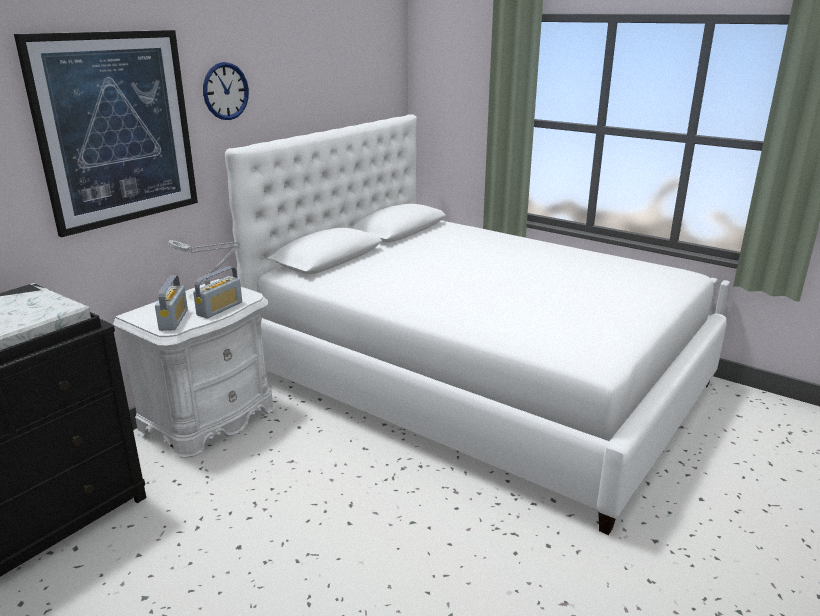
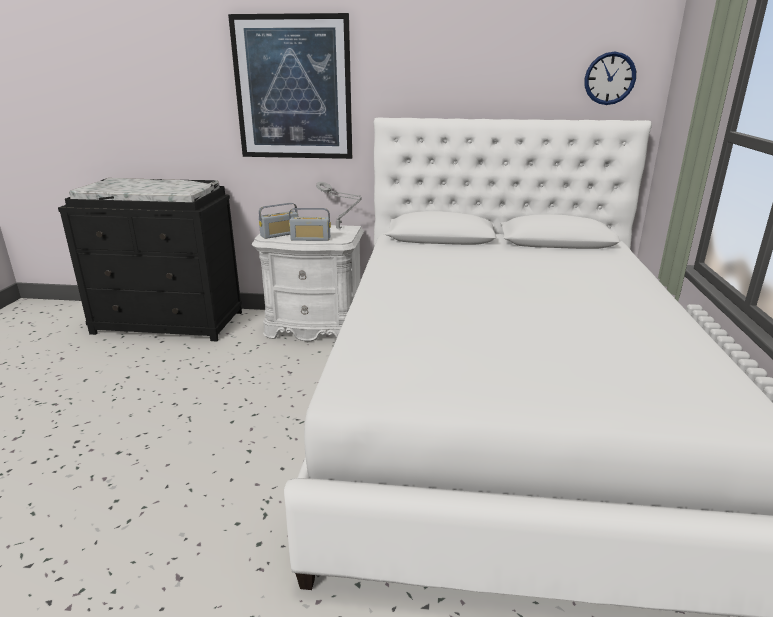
camera: 60 degrees right, 0 degrees up
wall clock [203,62,249,120] -> wall clock moved to [584,51,636,105]

